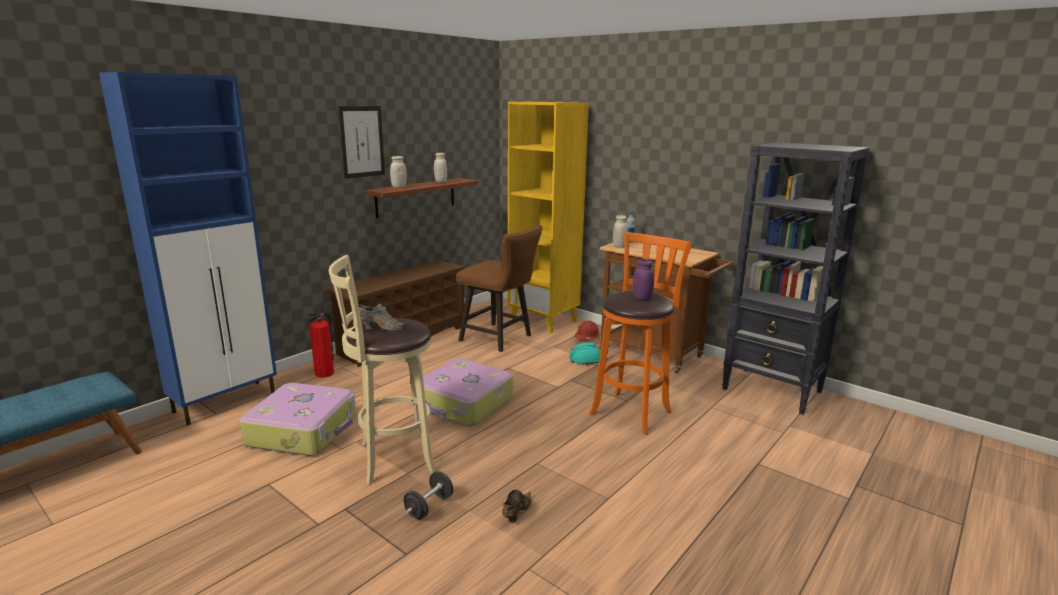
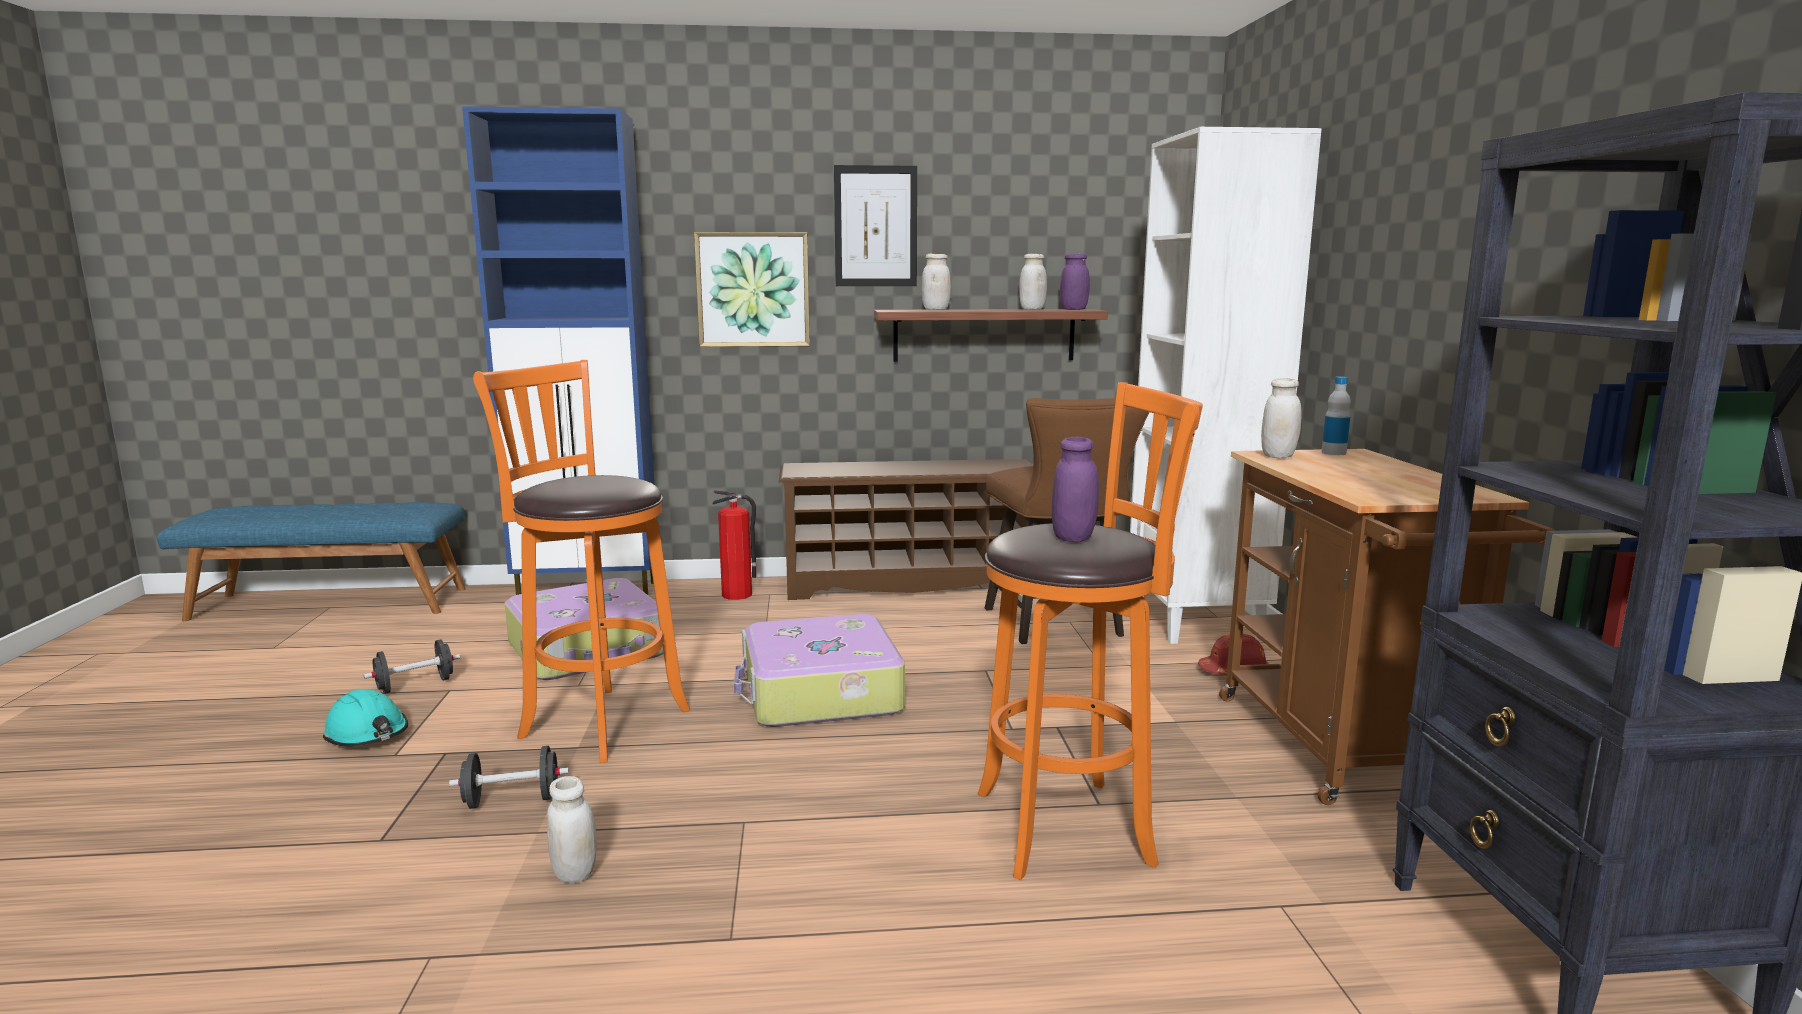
camera: 45 degrees right, 5 degrees down
beige stool [329,255,436,485] -> orange stool [473,360,690,763]
grey shoe [358,304,407,331] -> none
brown shoe [502,490,531,523] -> white jar [547,776,597,883]
yellow bookcase [508,102,589,333] -> white bookcase [1130,127,1322,644]
turquoise hard hat [569,343,600,366] -> turquoise hard hat moved to [323,689,408,747]
none -> black dumbbell [364,639,460,694]
none -> picture [694,232,810,347]
none -> purple jar [1060,254,1090,310]

